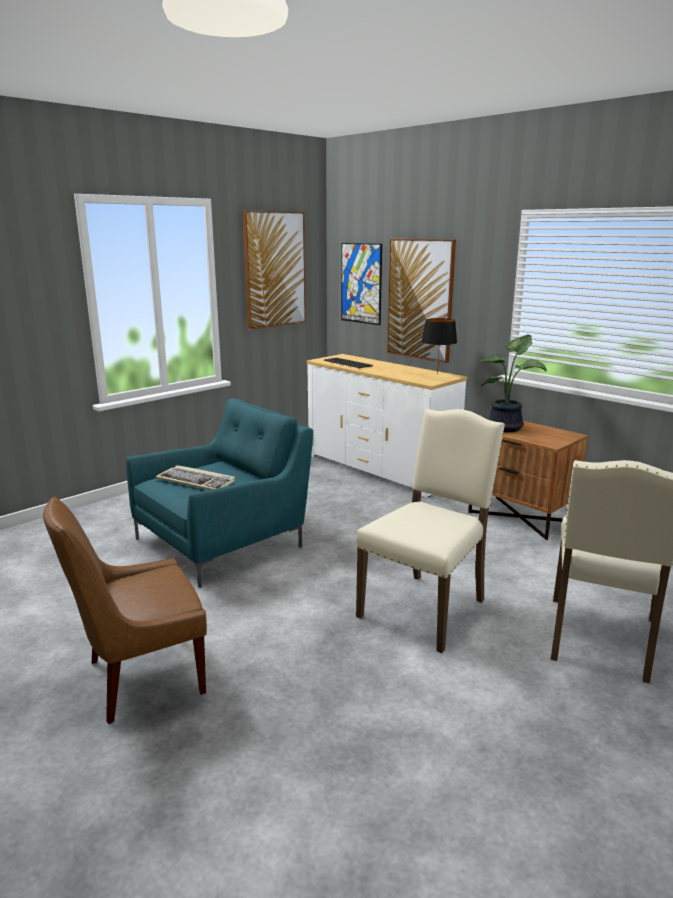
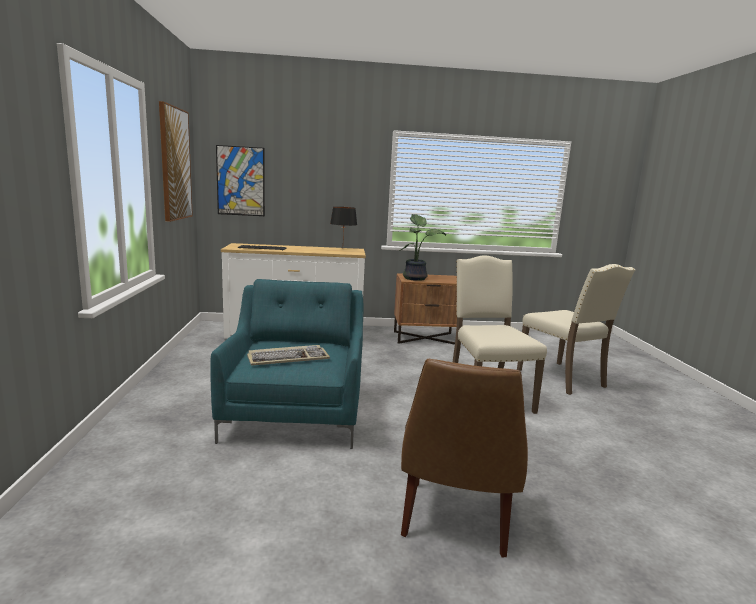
camera: 50 degrees left, 5 degrees down
picture [387,239,456,363] -> none

